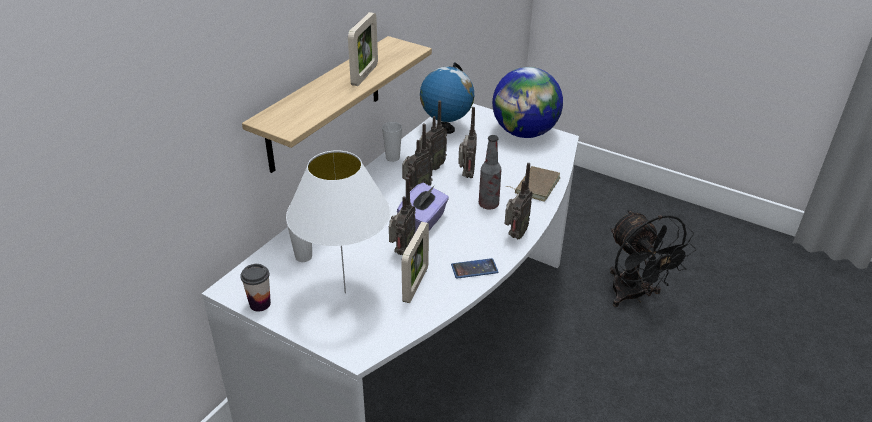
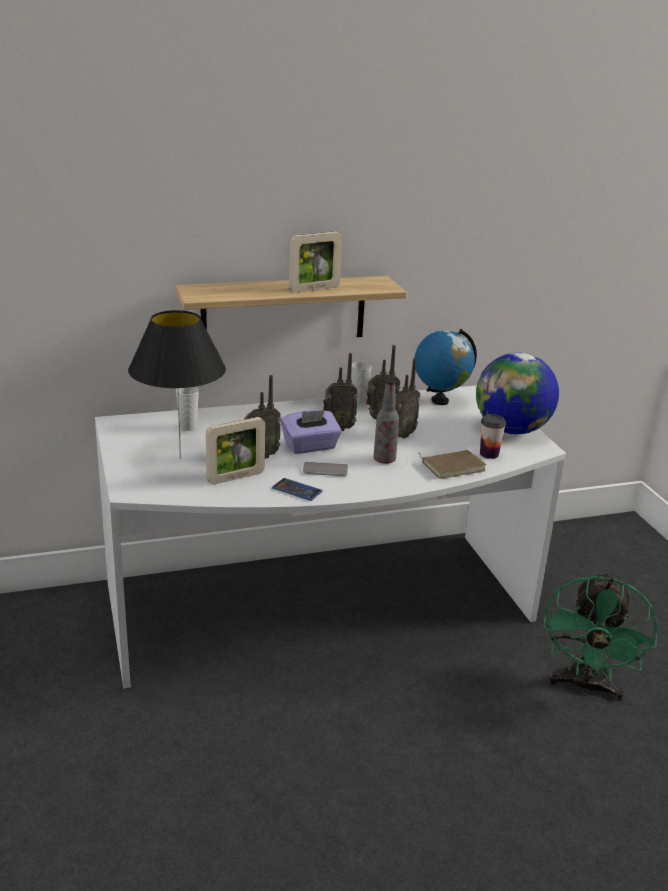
camera: 40 degrees right, 10 degrees down
cup [240,264,271,311] -> cup moved to [480,414,506,459]
white table lamp [286,150,391,293] -> black table lamp [128,310,226,459]
radio [505,163,532,240] -> none
black fan [610,210,696,307] -> green fan [543,572,658,701]
none -> phone [303,462,348,476]

